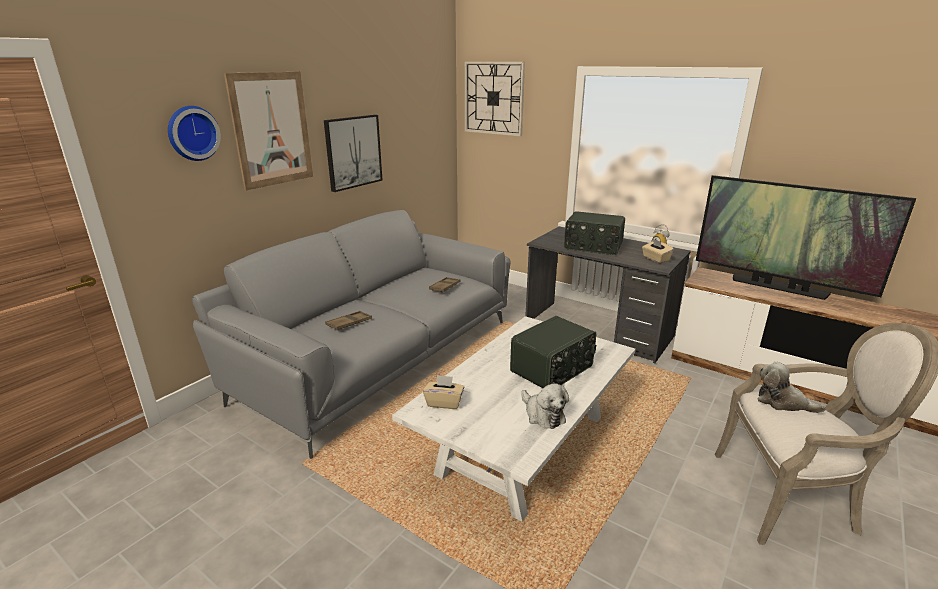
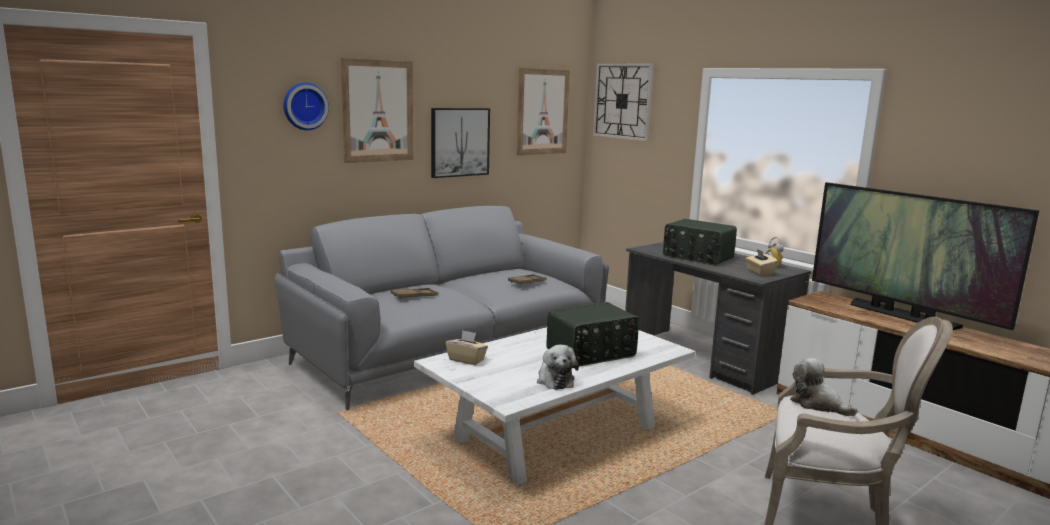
camera: 15 degrees right, 10 degrees down
none -> picture [517,68,570,155]

